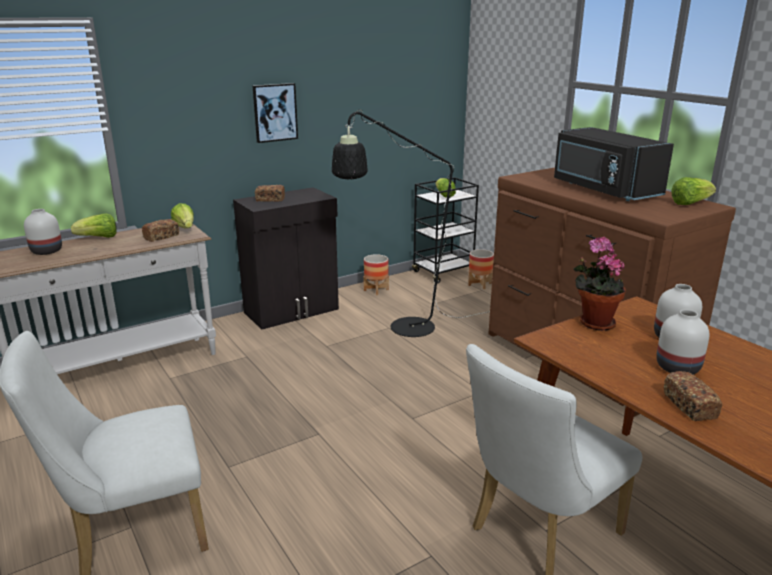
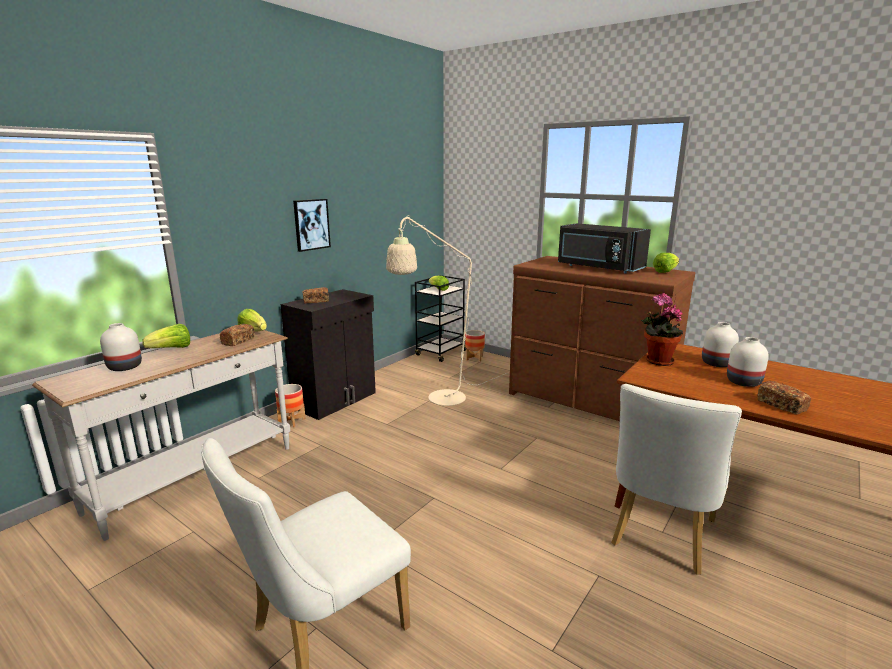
camera: 20 degrees left, 5 degrees down
black floor lamp [332,110,490,337] -> beige floor lamp [386,215,509,406]
planter [363,254,389,295] -> planter moved to [275,384,306,428]

